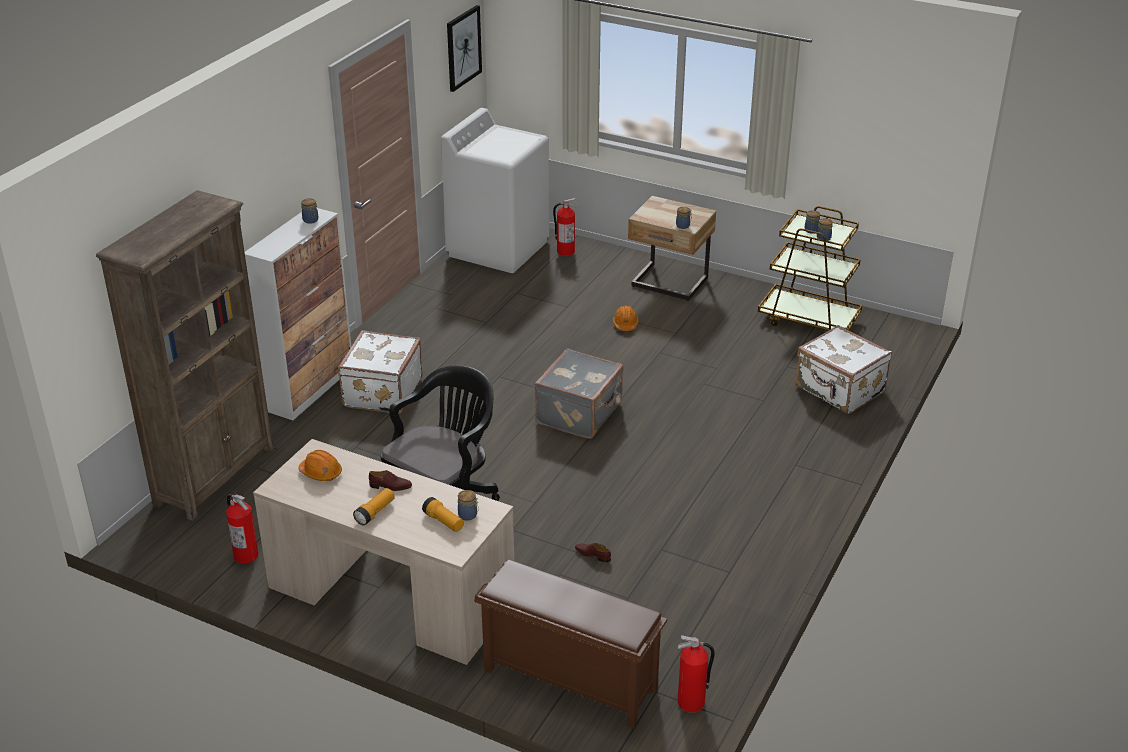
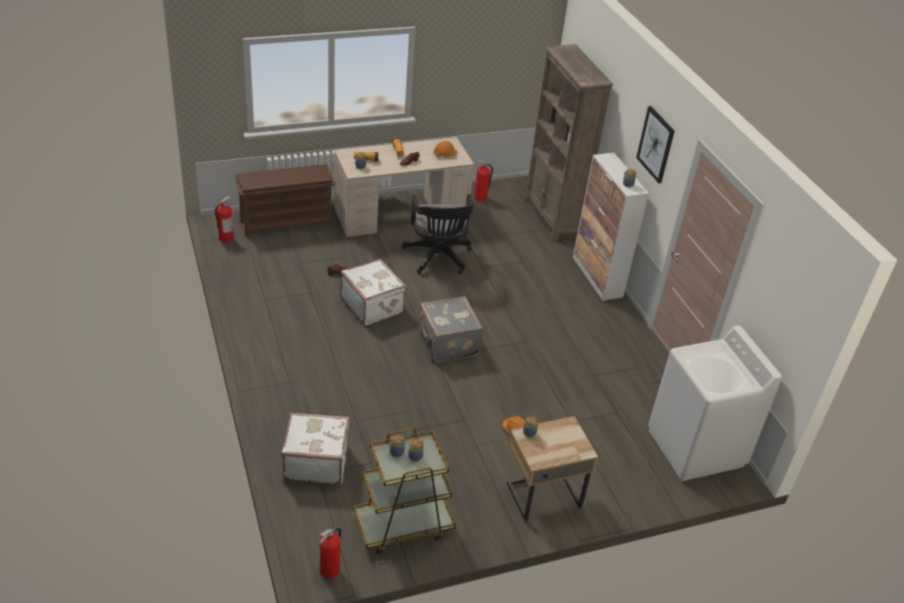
camera: 130 degrees right, 5 degrees up
white suitcase [338,330,423,414] -> white suitcase moved to [341,259,406,325]
picture [447,5,482,92] -> picture moved to [636,106,675,183]
fire extinguisher [553,198,577,256] -> fire extinguisher moved to [319,527,341,579]

